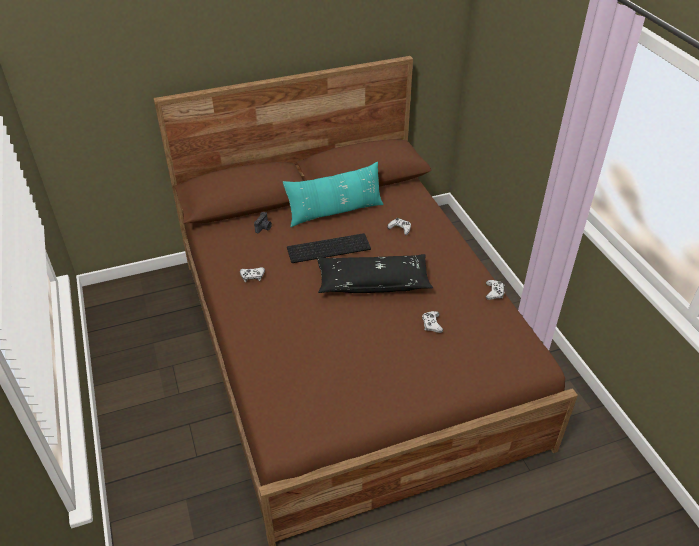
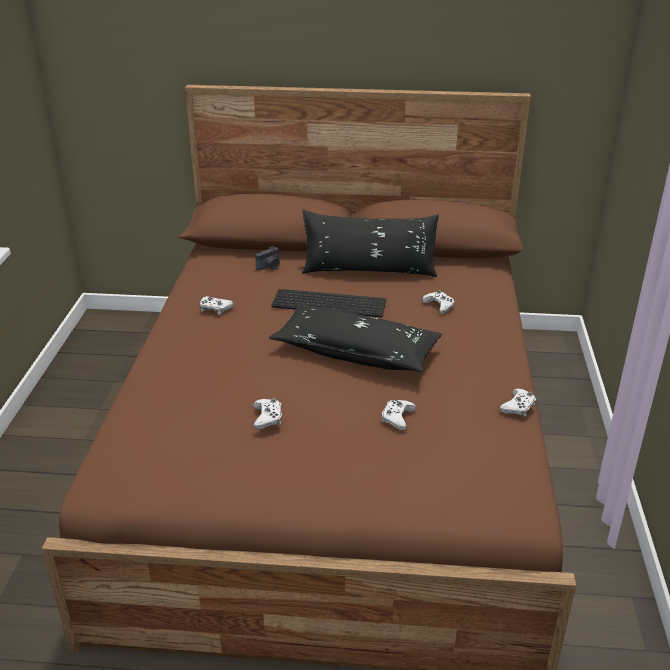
camera: 25 degrees right, 10 degrees down
turquoise pillow [283,162,384,227] -> black pillow [302,210,439,277]
none -> white game controller [253,398,282,429]

